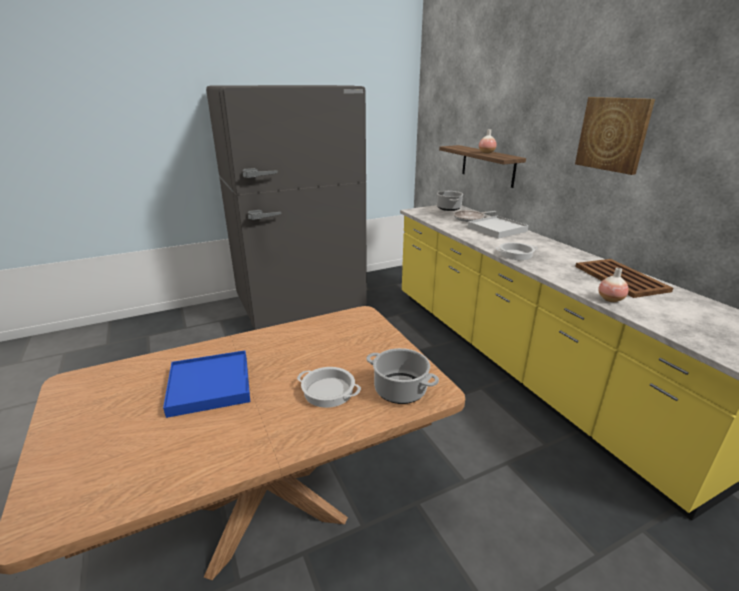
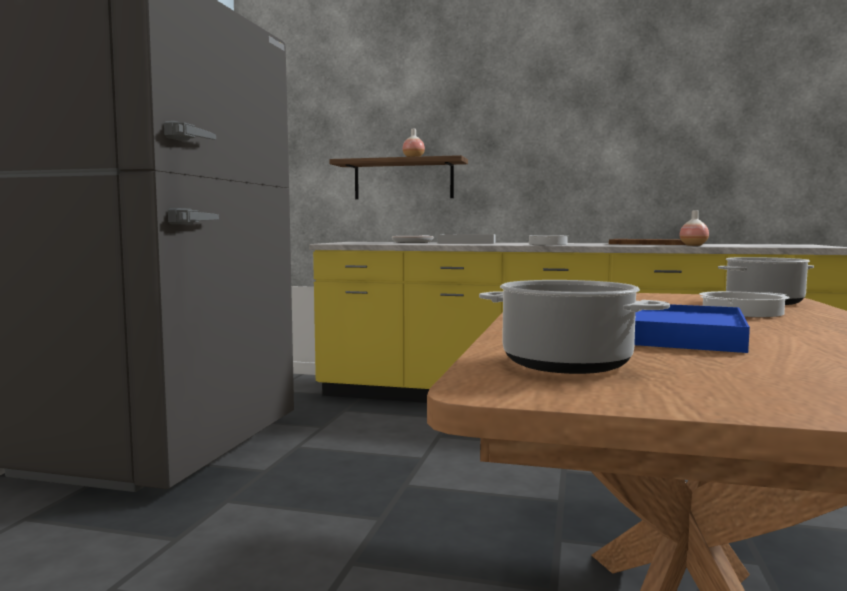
camera: 50 degrees left, 20 degrees down
cooking pot [437,191,463,211] -> cooking pot moved to [479,280,670,374]
picture [575,97,655,175] -> none

